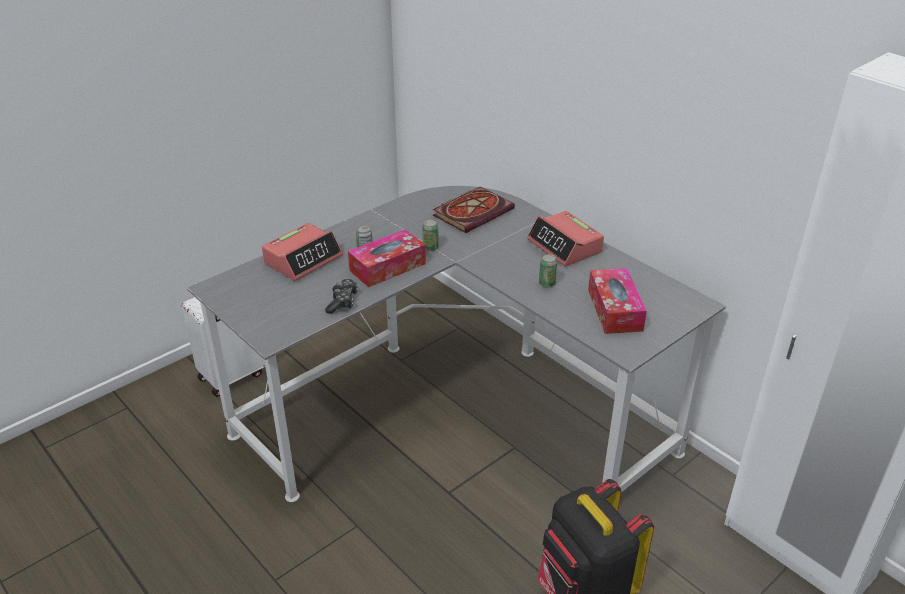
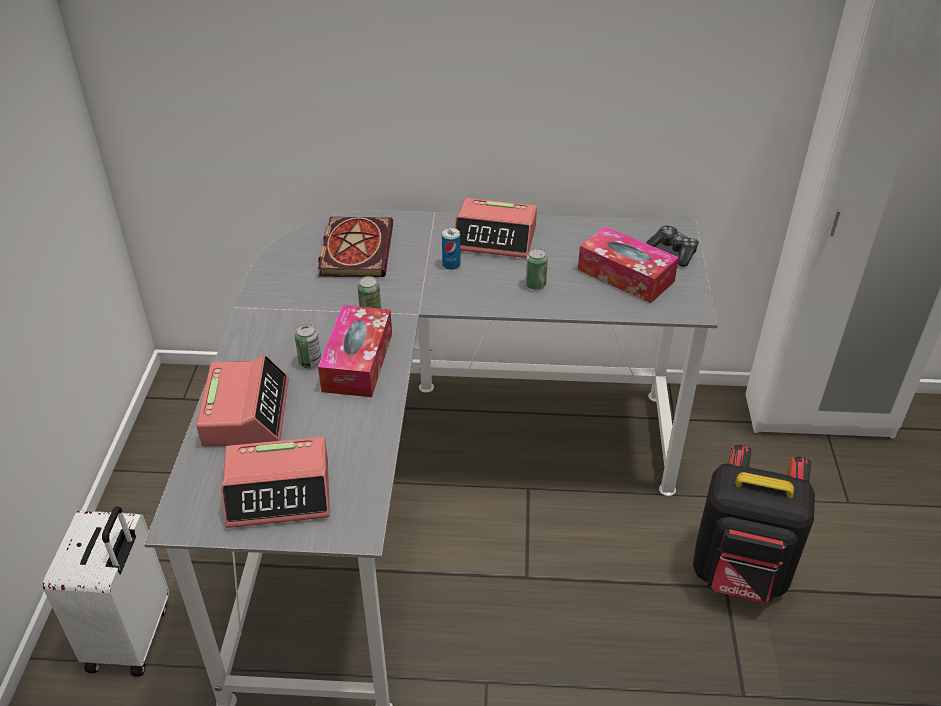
camera: 45 degrees left, 5 degrees up
game controller [325,279,358,314] -> game controller moved to [646,225,699,267]
none -> alarm clock [221,437,330,528]
none -> can [442,228,460,270]

